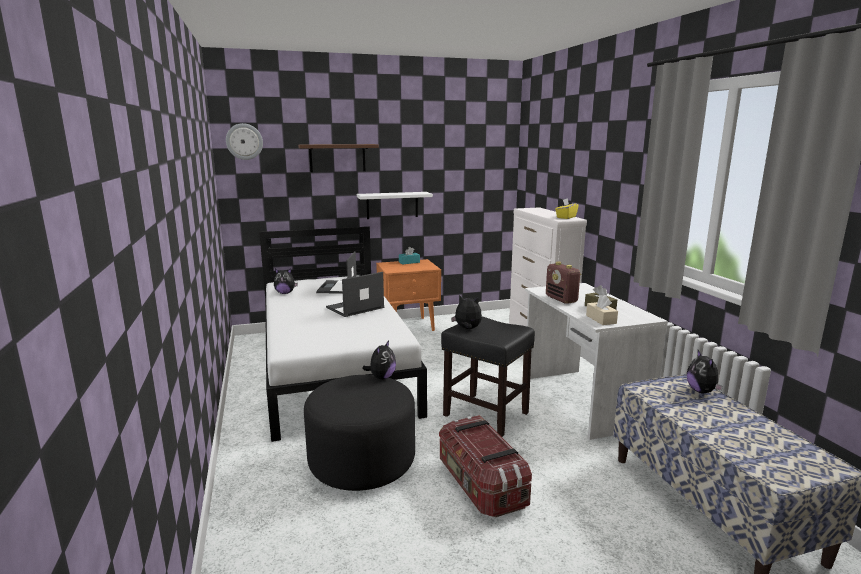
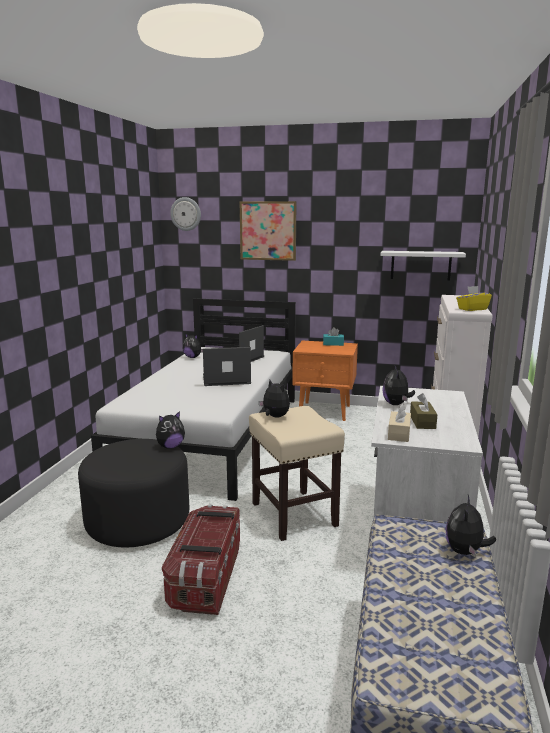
camera: 30 degrees right, 0 degrees up
brown shelf [298,144,379,172] -> picture [240,201,297,261]
white shelf [357,192,433,219] -> white shelf moved to [380,251,466,280]
black stool [441,317,535,437] -> beige stool [249,406,345,541]
radio [546,261,581,304] -> plush toy [382,364,415,405]

